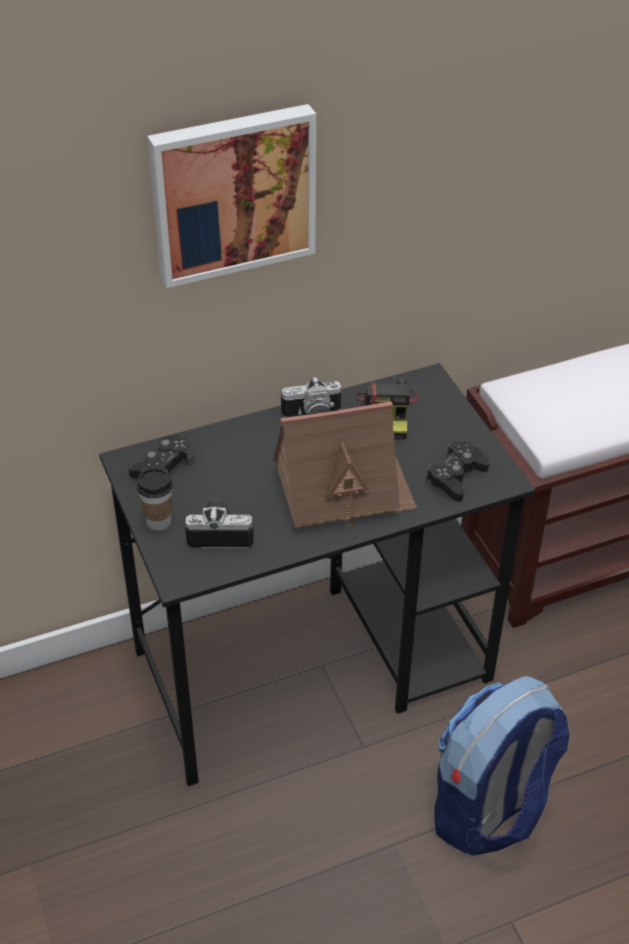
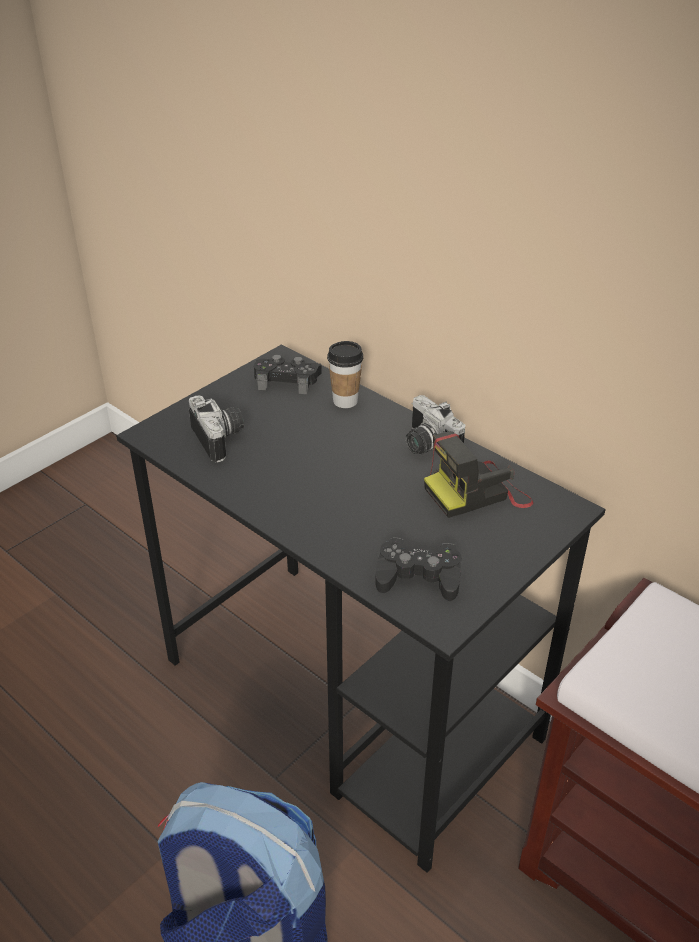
camera: 65 degrees right, 5 degrees down
cup [137,468,173,531] -> cup moved to [327,341,363,408]
picture [147,104,316,288] -> none
toy house [273,401,417,529] -> none

